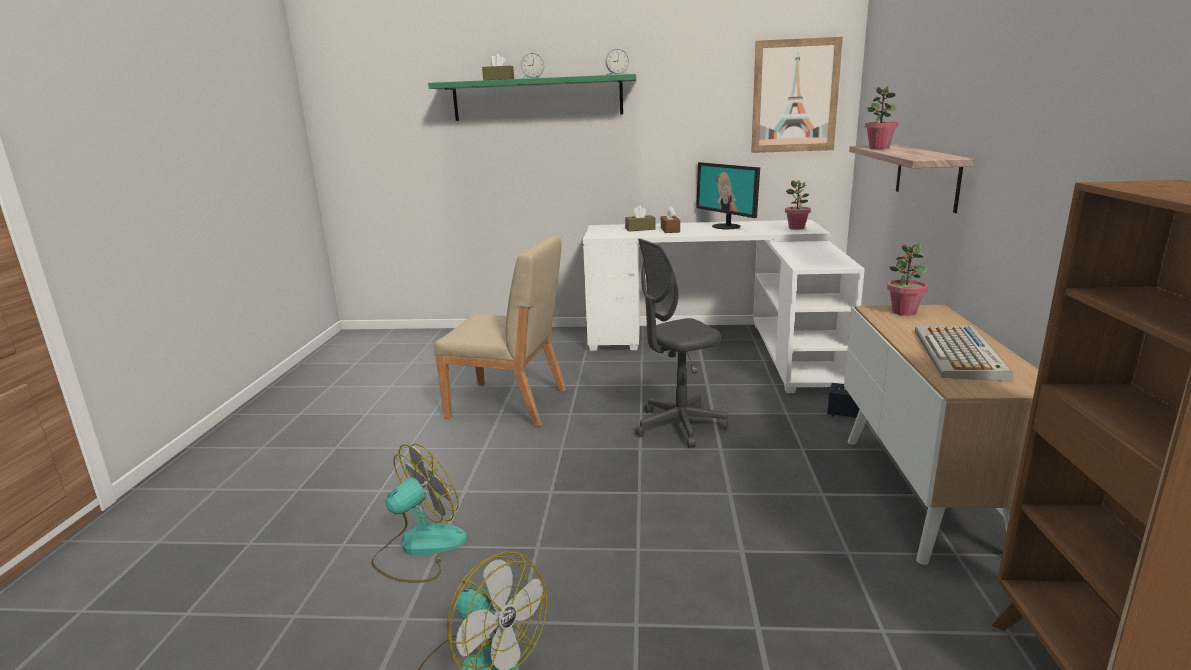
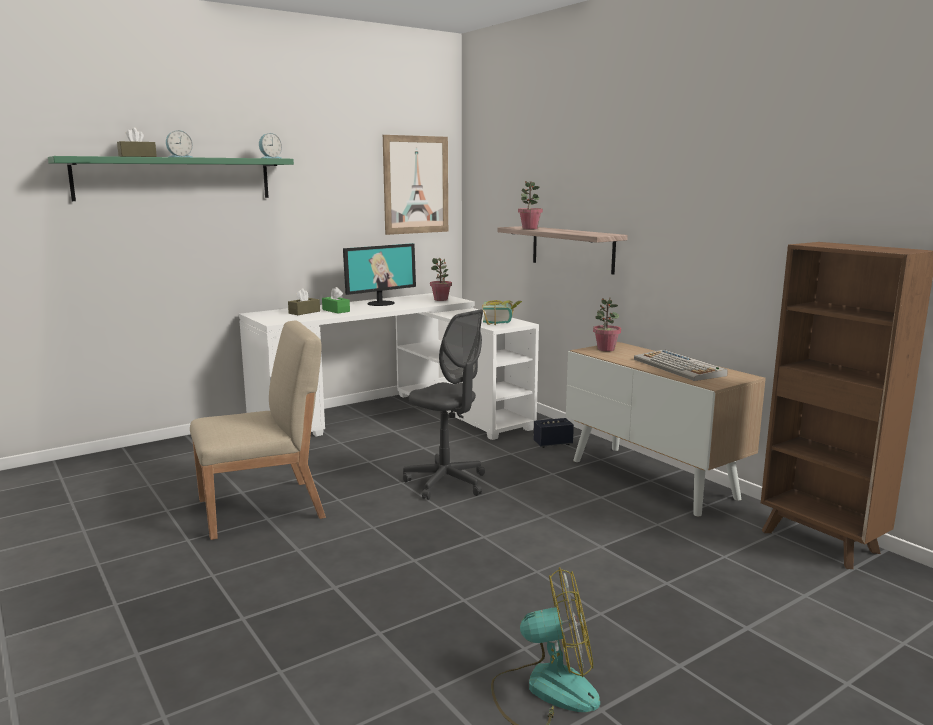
camera: 40 degrees left, 5 degrees down
fan [371,443,467,583] -> none
grey office chair [635,238,728,448] -> grey office chair turned 75 degrees counterclockwise [403,310,485,500]
brown tissue box [661,206,680,233] -> green tissue box [322,287,350,314]
monitor [696,162,760,229] -> monitor turned 60 degrees counterclockwise [343,243,416,306]
none -> book [482,300,522,325]

